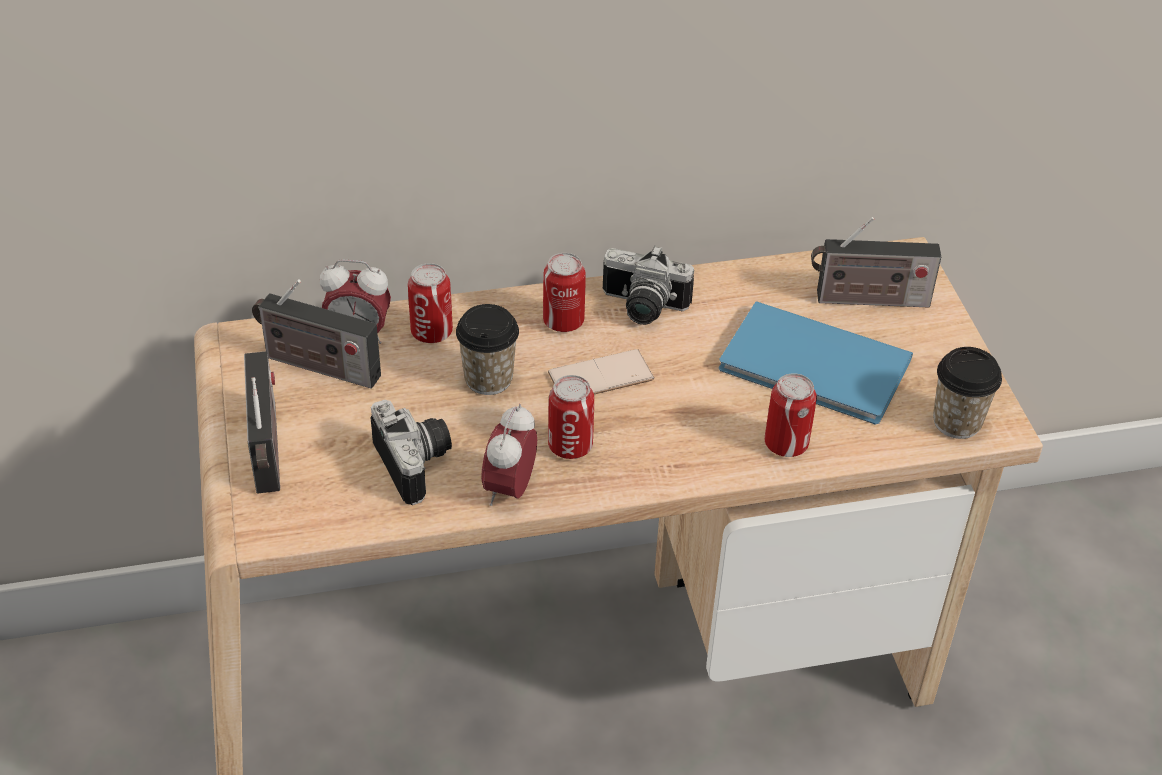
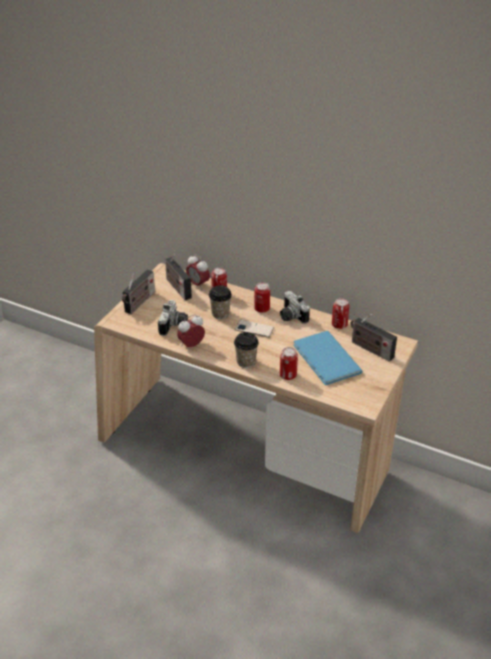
camera: 40 degrees right, 5 degrees down
can [548,375,594,459] -> can moved to [332,298,349,329]
cup [933,347,1002,439] -> cup moved to [234,332,259,368]

